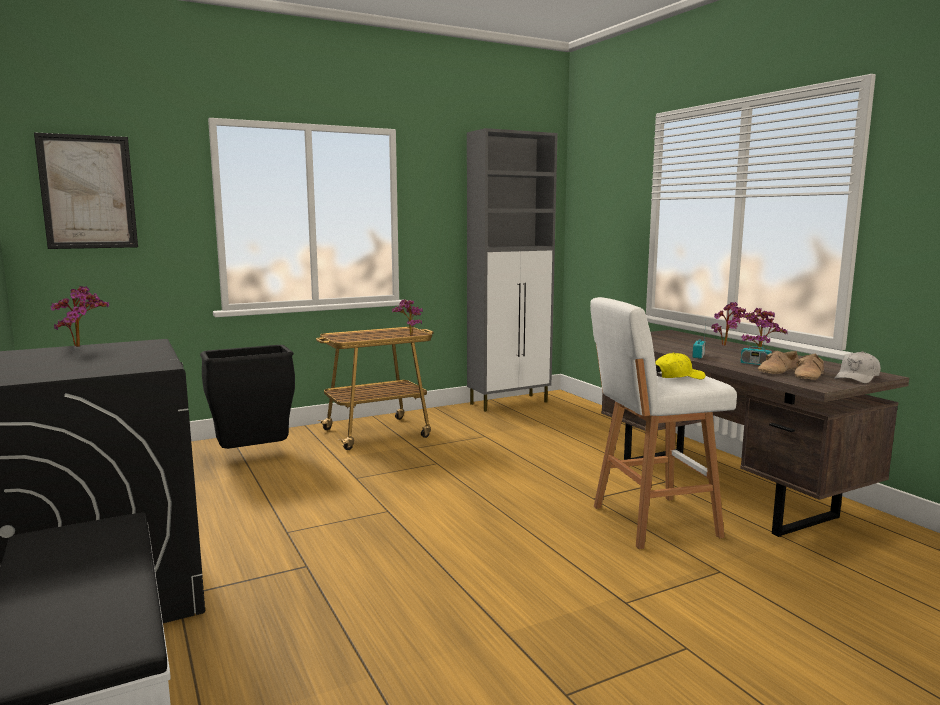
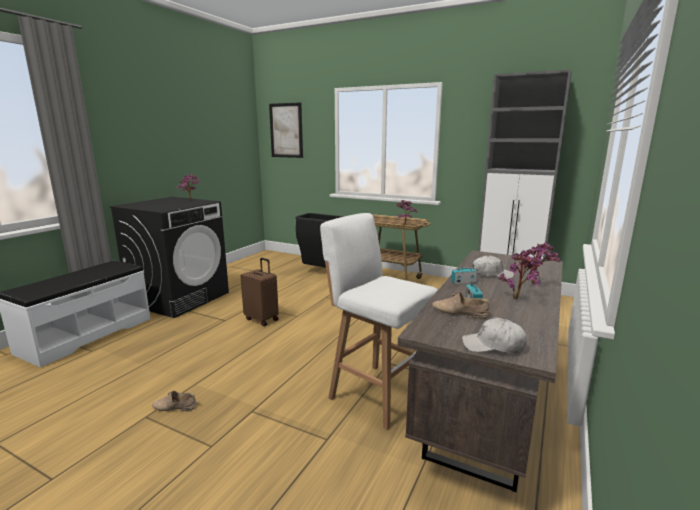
camera: 55 degrees right, 5 degrees up
yellow cap [655,352,705,379] -> none
beige shoe [795,354,824,380] -> beige shoe moved to [152,391,197,411]
none -> brown suitcase [241,258,279,326]
none -> white cap [473,256,514,279]

